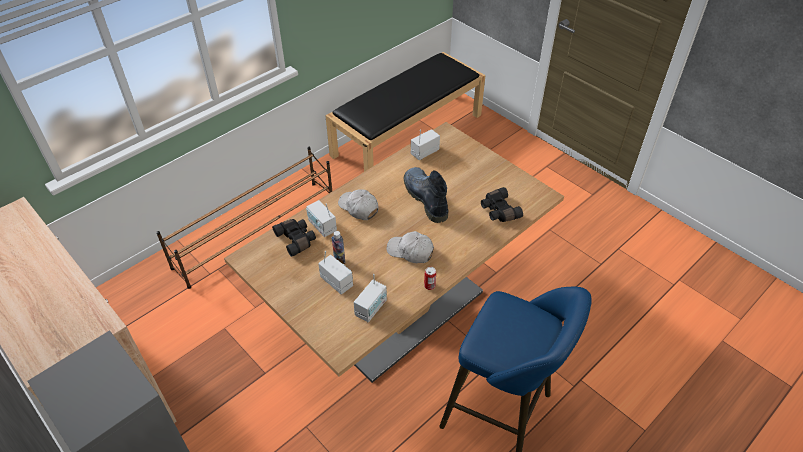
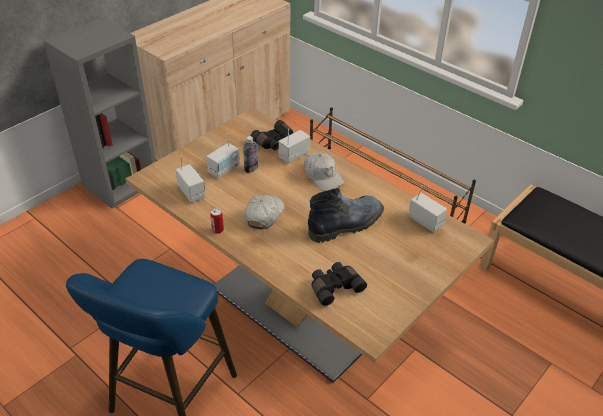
camera: 85 degrees right, 5 degrees down
white cap [338,189,379,220] -> white cap turned 105 degrees clockwise [304,152,344,191]
radio [354,274,387,322] -> radio turned 150 degrees counterclockwise [176,156,205,203]

